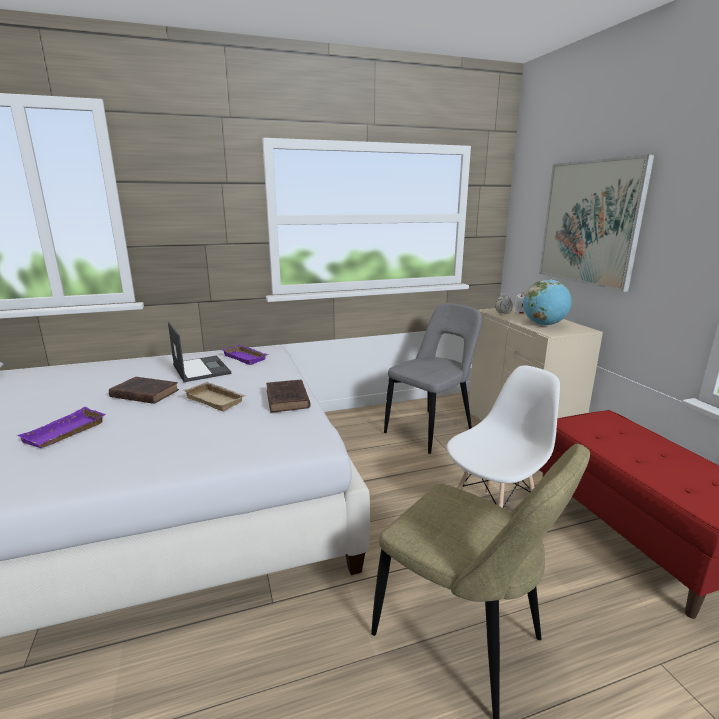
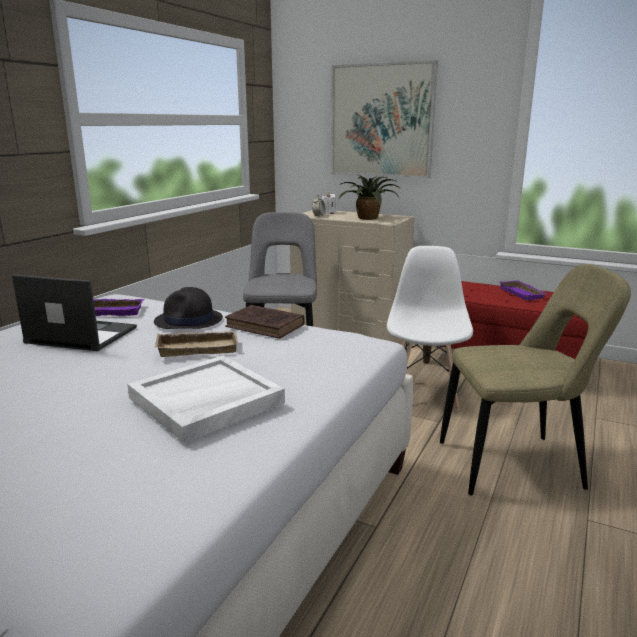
camera: 45 degrees left, 0 degrees up
purple tray [17,407,106,448] -> purple tray moved to [498,280,547,301]
brown book [109,377,179,404] -> none
globe [523,279,572,326] -> potted plant [338,175,400,220]
none -> white tray [127,356,285,443]
none -> black hat [154,287,223,329]

